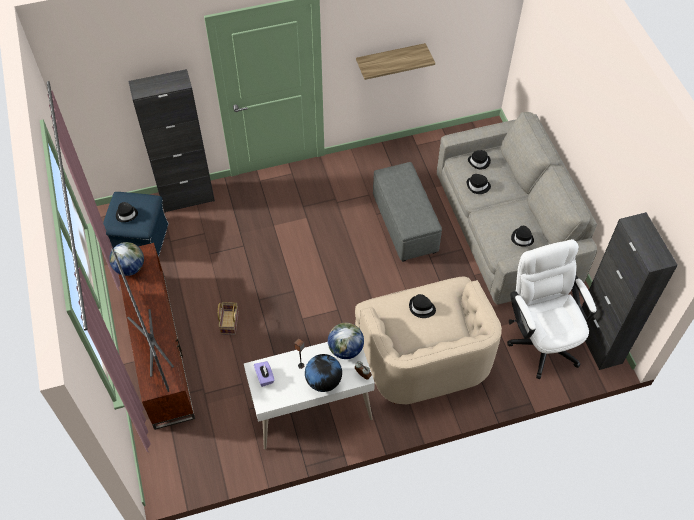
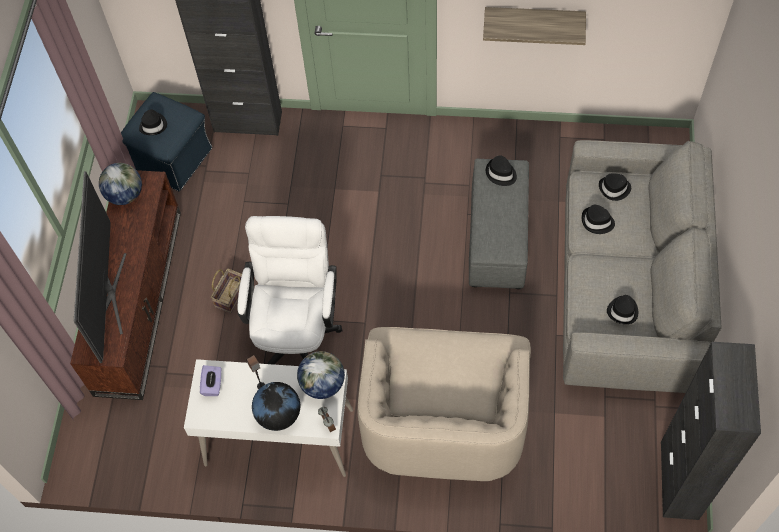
camera: 25 degrees right, 5 degrees up
black hat [409,294,436,318] -> black hat moved to [486,156,517,186]
white office chair [507,239,596,379] -> white office chair moved to [238,216,342,365]

